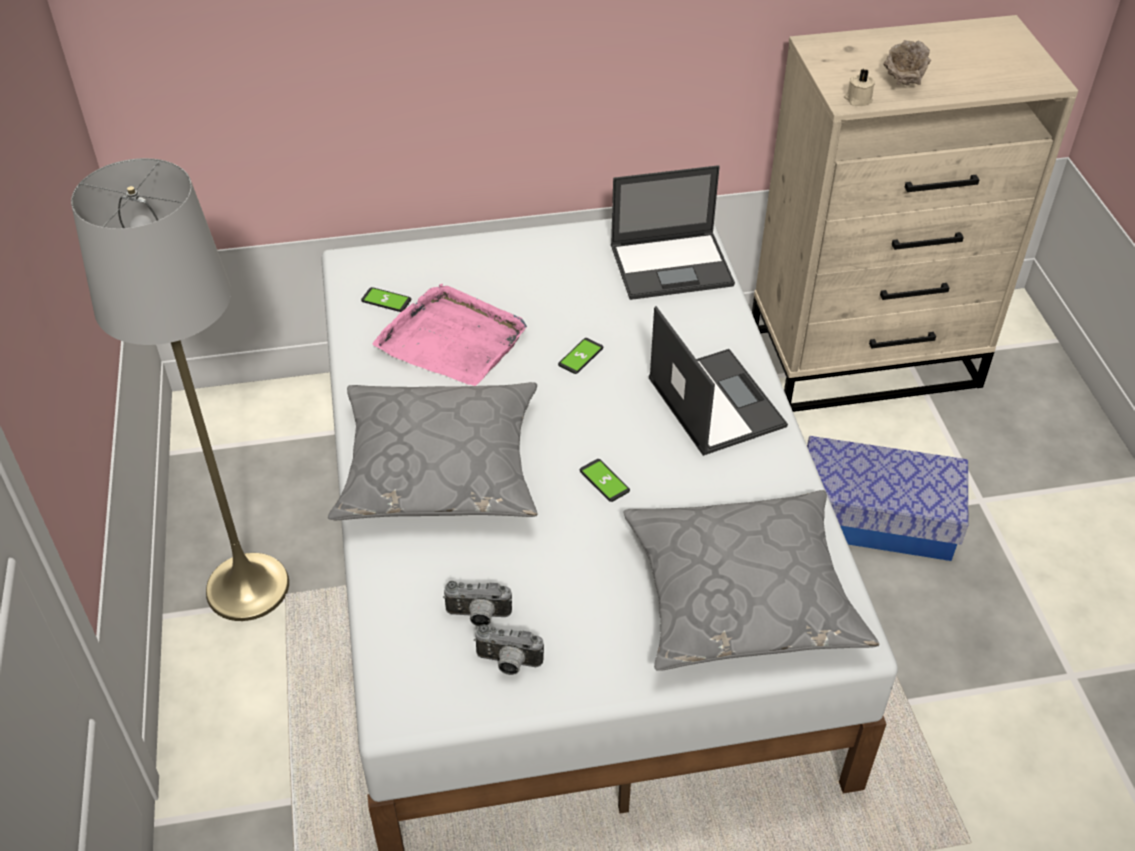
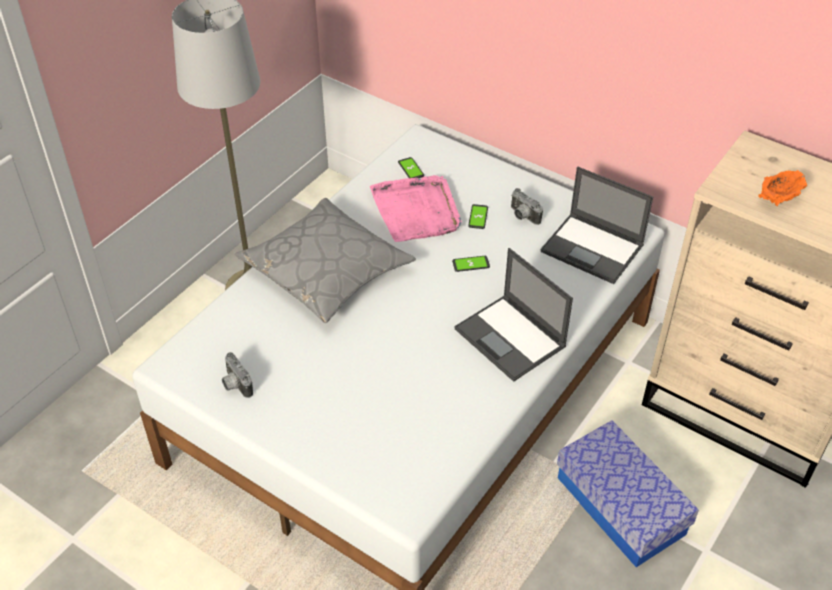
camera: 45 degrees right, 0 degrees up
camera [443,581,512,626] -> camera moved to [511,188,543,225]
phone [580,459,630,502] -> phone moved to [468,204,488,229]
grey pillow [623,490,879,671] -> none
laptop [649,306,788,456] -> laptop turned 120 degrees clockwise [454,248,573,382]
beige candle [844,69,875,106] -> none
beige bowl [883,40,931,86] -> orange bowl [758,170,807,206]

